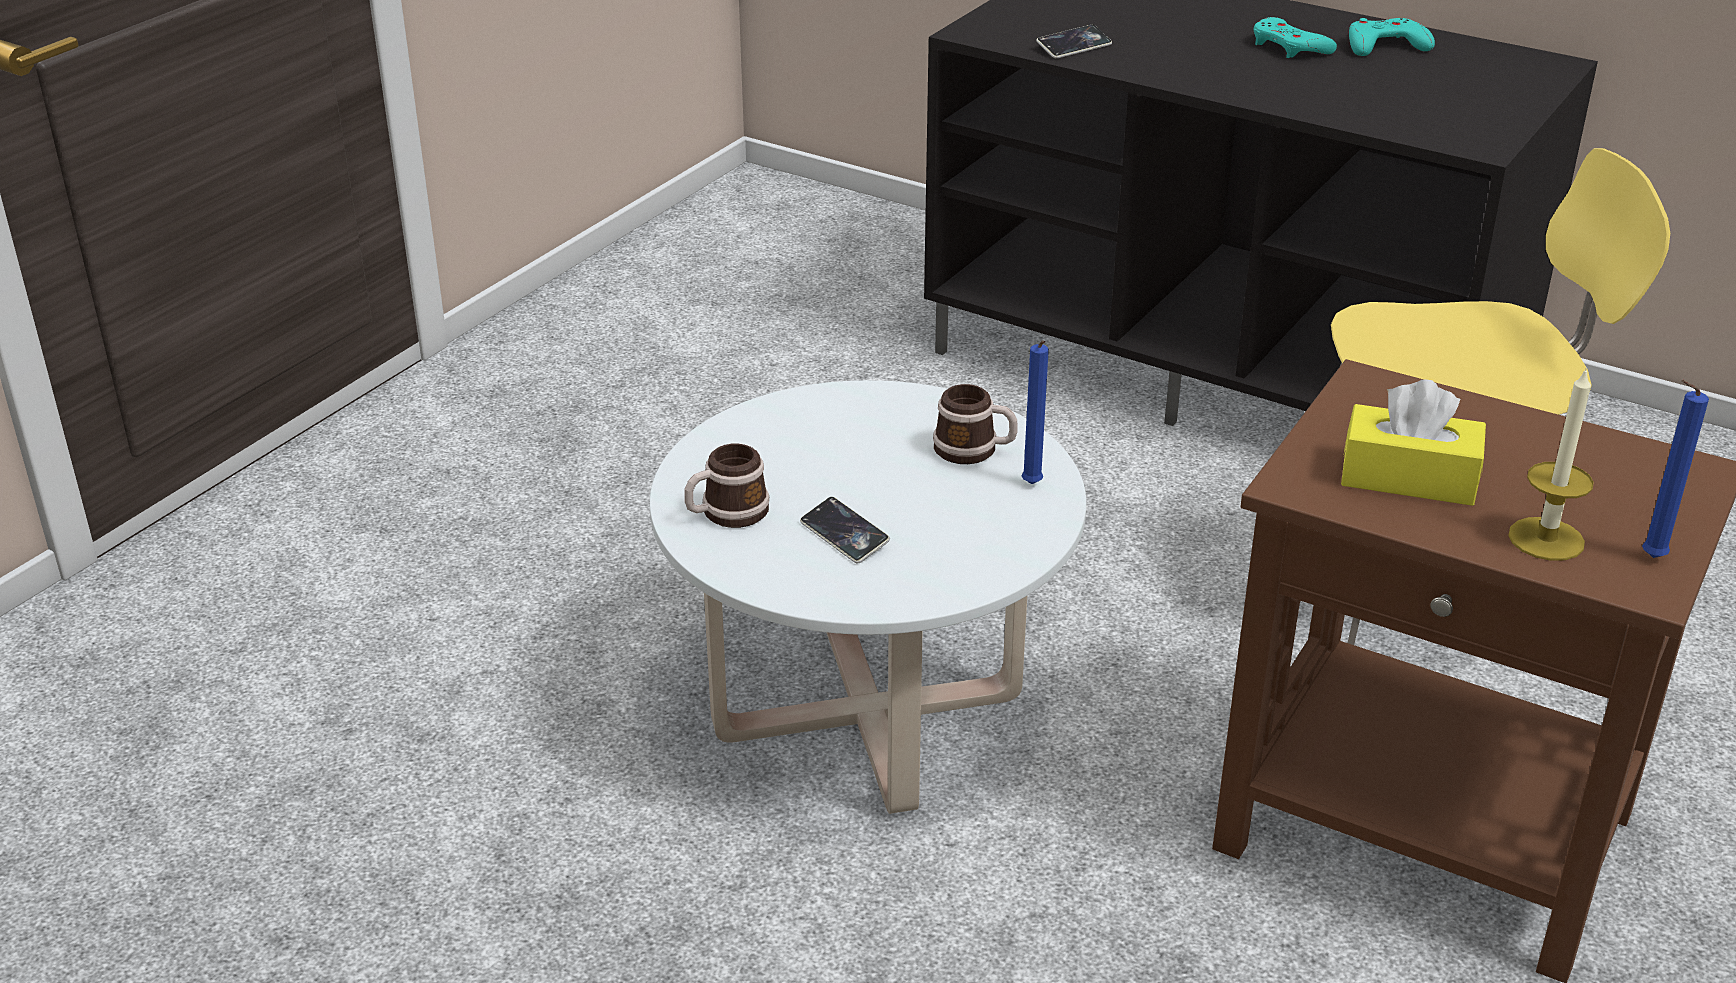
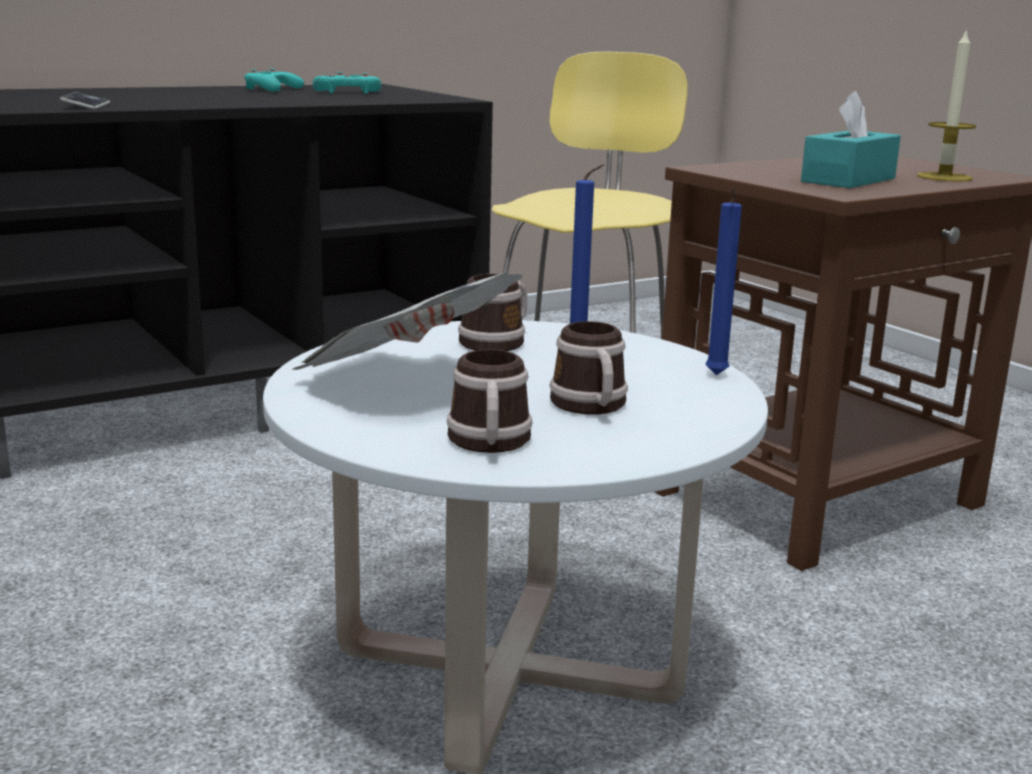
camera: 65 degrees left, 15 degrees down
phone [800,497,890,563] -> mug [549,321,628,414]
turquoise game controller [1254,17,1337,58] -> turquoise game controller moved to [313,72,381,94]
yellow tissue box [1341,380,1486,506] -> turquoise tissue box [801,91,901,188]
blue candle [1642,380,1709,558] -> blue candle moved to [706,187,742,375]
none -> newspaper [292,272,522,370]

